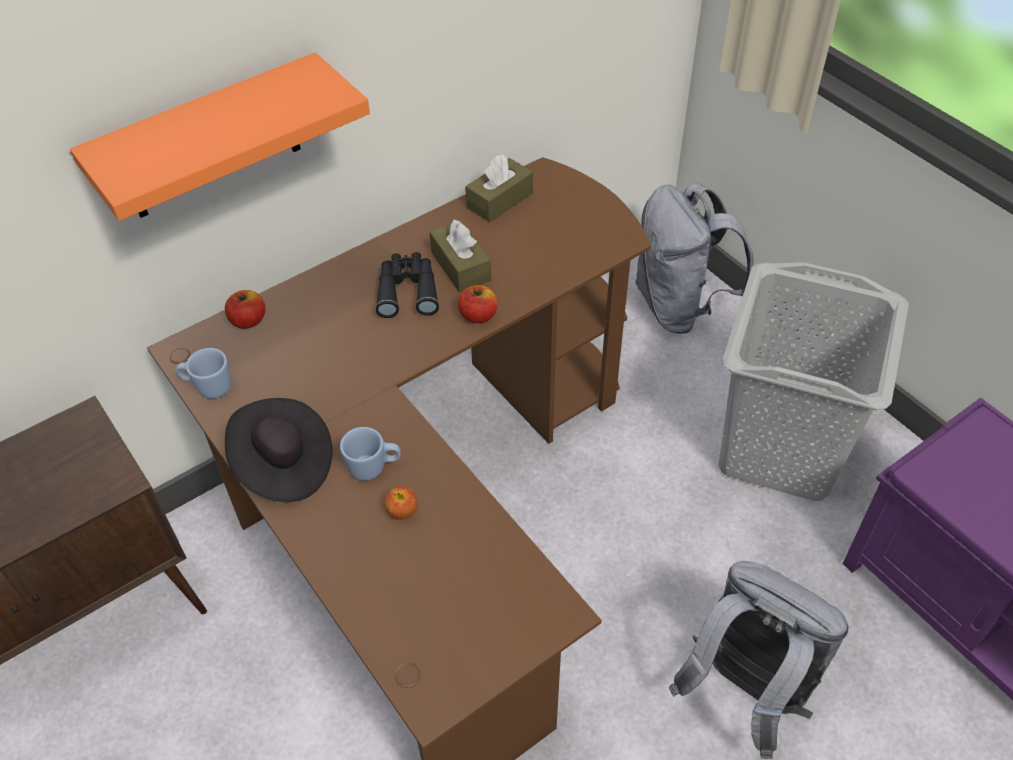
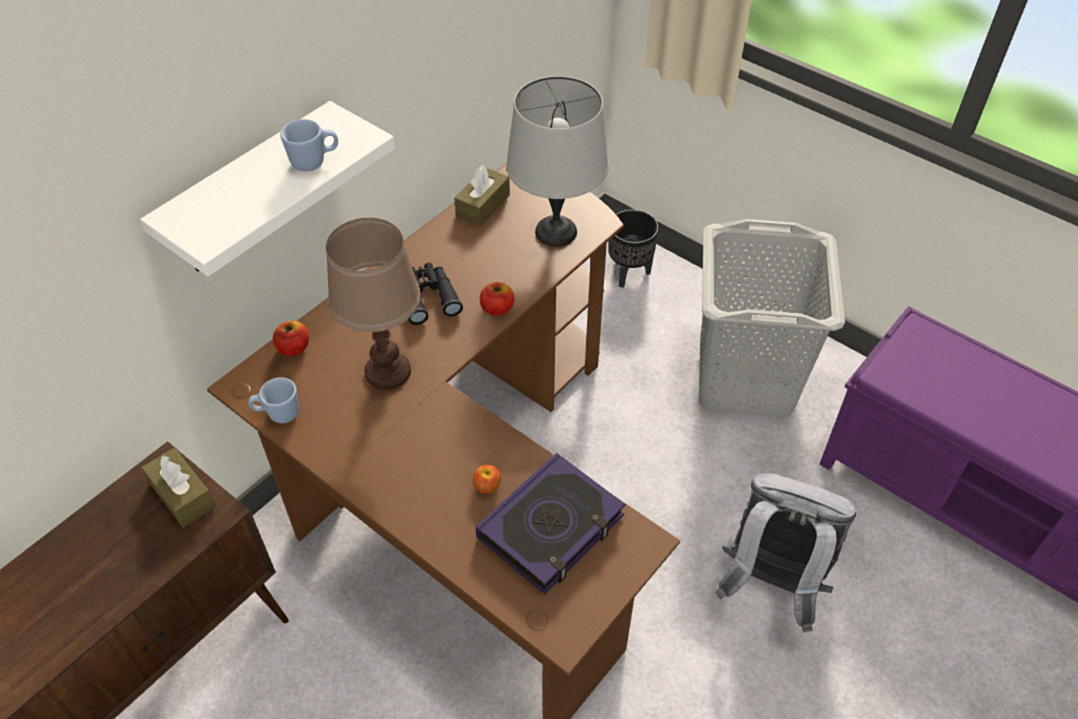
camera: 15 degrees left, 0 degrees up
orange shelf [70,52,370,221] -> white shelf [140,101,395,277]
black hat [225,398,332,502] -> none
blue mug [340,427,401,481] -> blue mug moved to [280,119,338,172]
brown tissue box [429,219,491,293] -> brown tissue box moved to [141,448,216,528]
grey backpack [635,183,754,334] -> black planter [609,210,659,288]
none -> brown table lamp [326,218,421,390]
none -> book [476,453,626,595]
none -> grey table lamp [506,76,609,247]

